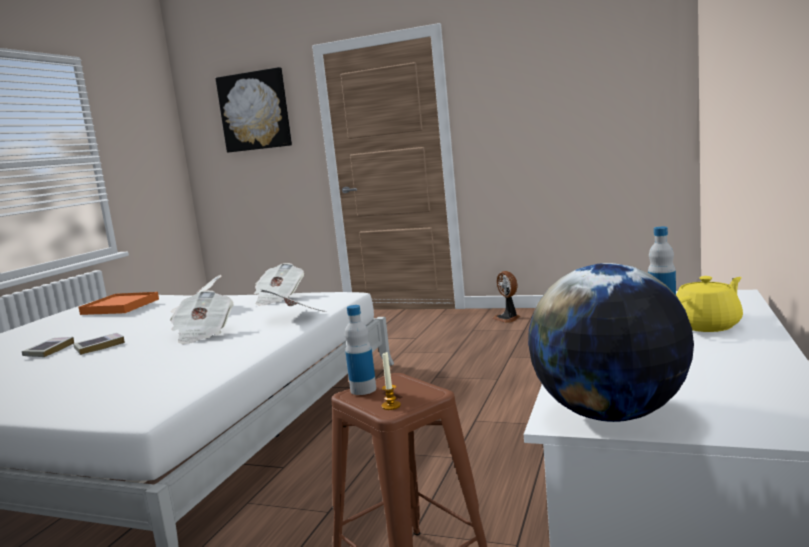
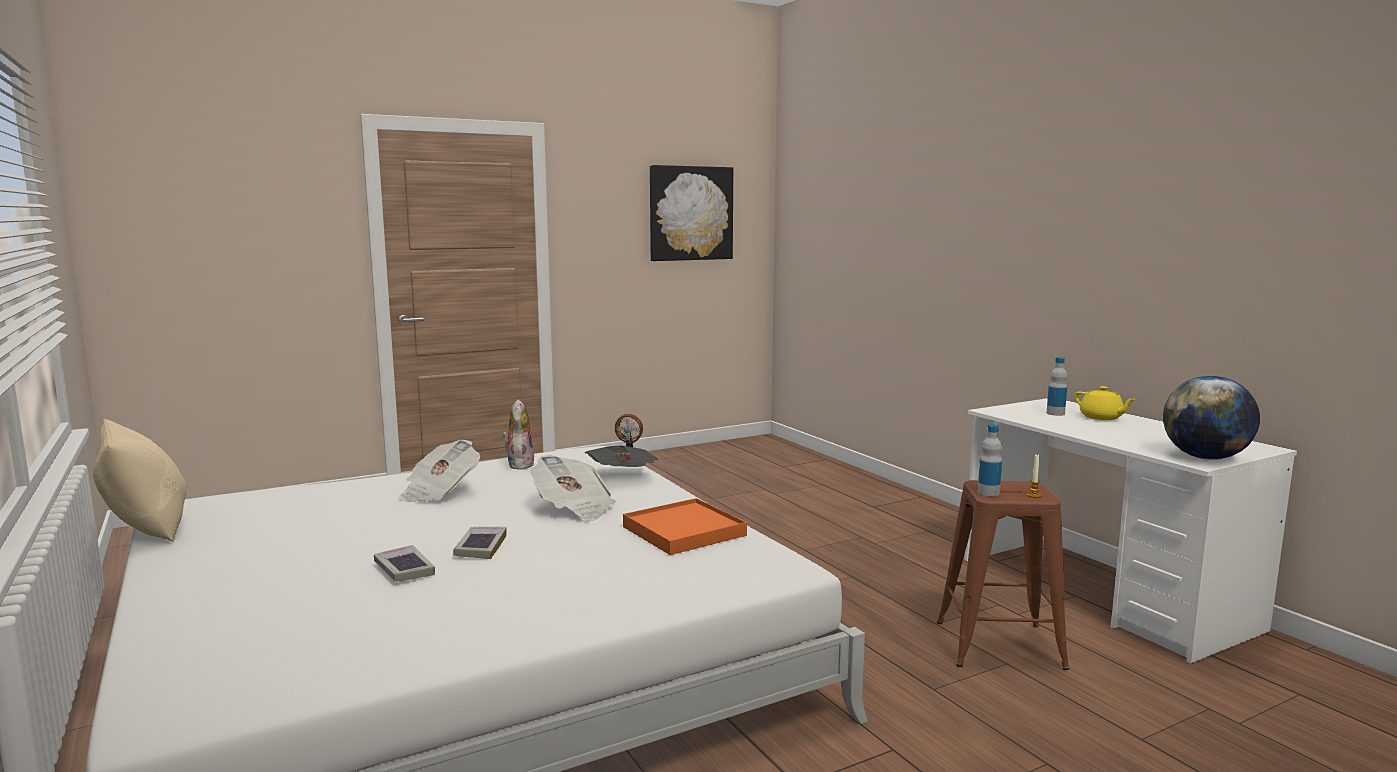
camera: 50 degrees left, 0 degrees up
orange tray [79,292,159,315] -> orange tray moved to [623,498,747,555]
picture [215,67,292,153] -> picture moved to [650,165,733,261]
newspaper [254,263,304,306] -> plush toy [503,399,535,470]
yellow teapot [676,276,743,332] -> yellow teapot turned 135 degrees clockwise [1075,386,1136,420]
none -> beige pillow [93,419,187,542]

